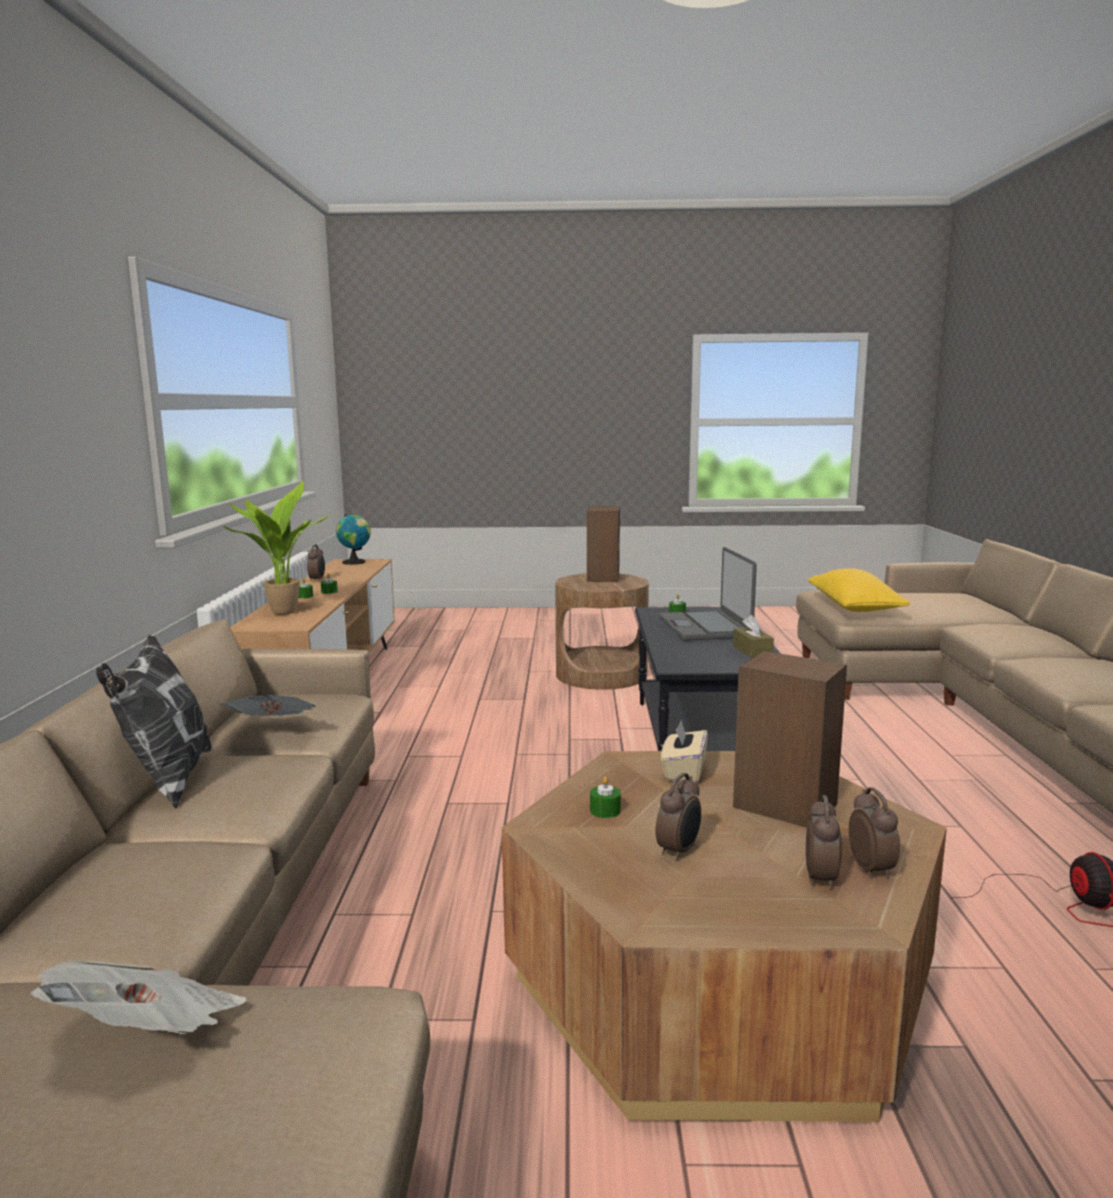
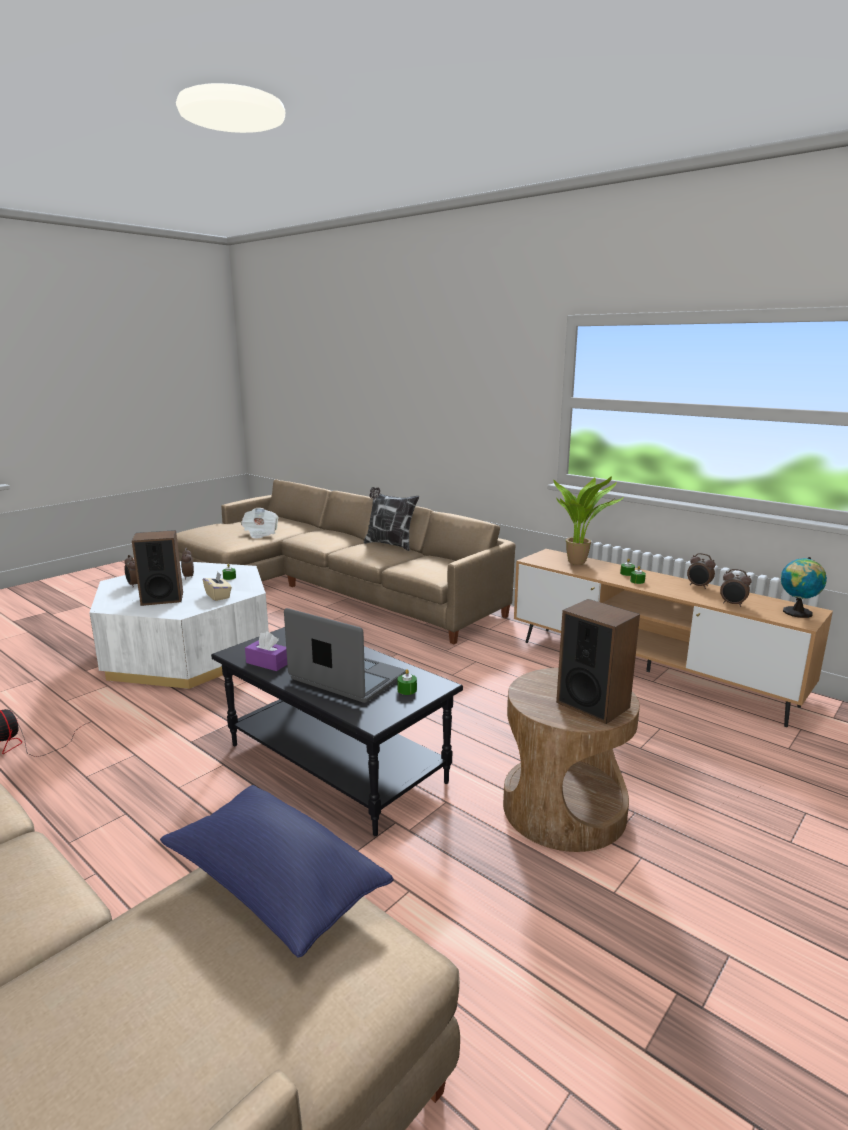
camera: 130 degrees right, 5 degrees up
newspaper [219,695,316,716] -> none
brown coffee table [502,751,947,1122] -> white coffee table [89,561,269,689]
brown tissue box [733,615,774,658] -> purple tissue box [245,631,287,671]
yellow pillow [808,568,910,612] -> blue pillow [160,785,393,958]
alarm clock [849,787,900,879] -> alarm clock moved to [720,569,752,607]

